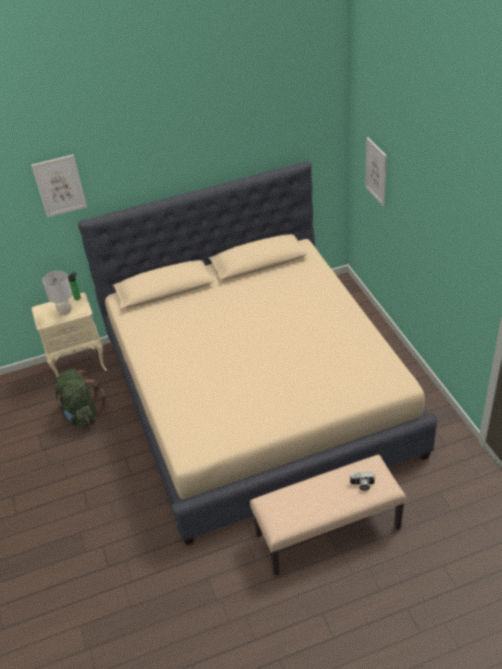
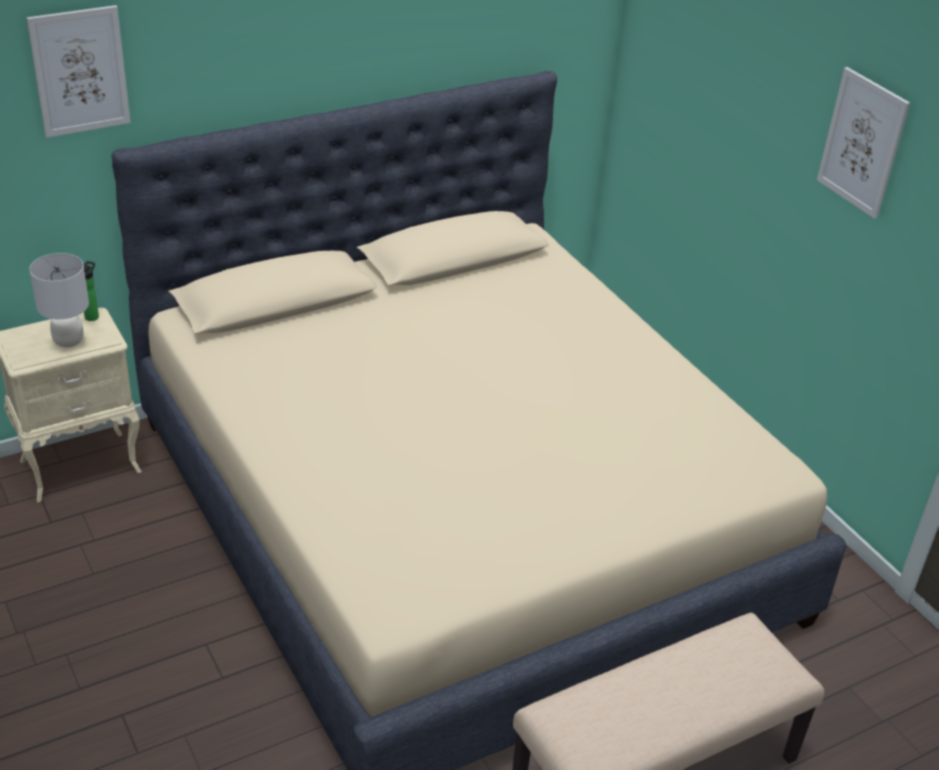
camera: 15 degrees left, 5 degrees down
green backpack [54,369,106,429] -> none
camera [349,472,376,491] -> none
picture [365,137,387,206] -> picture moved to [817,67,910,219]

